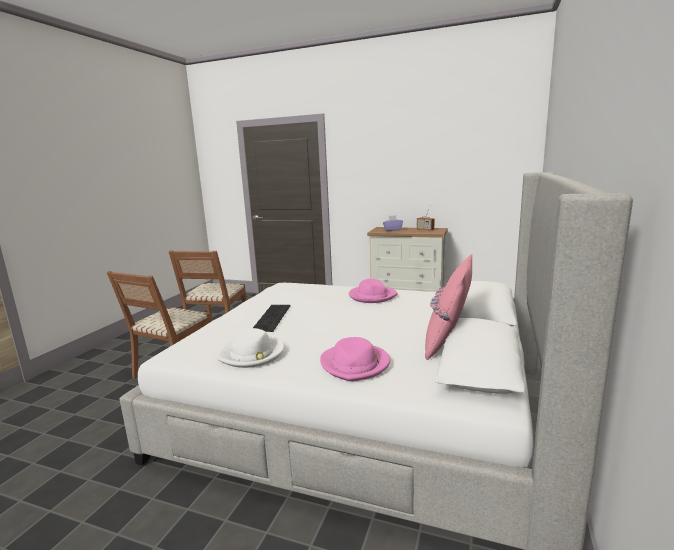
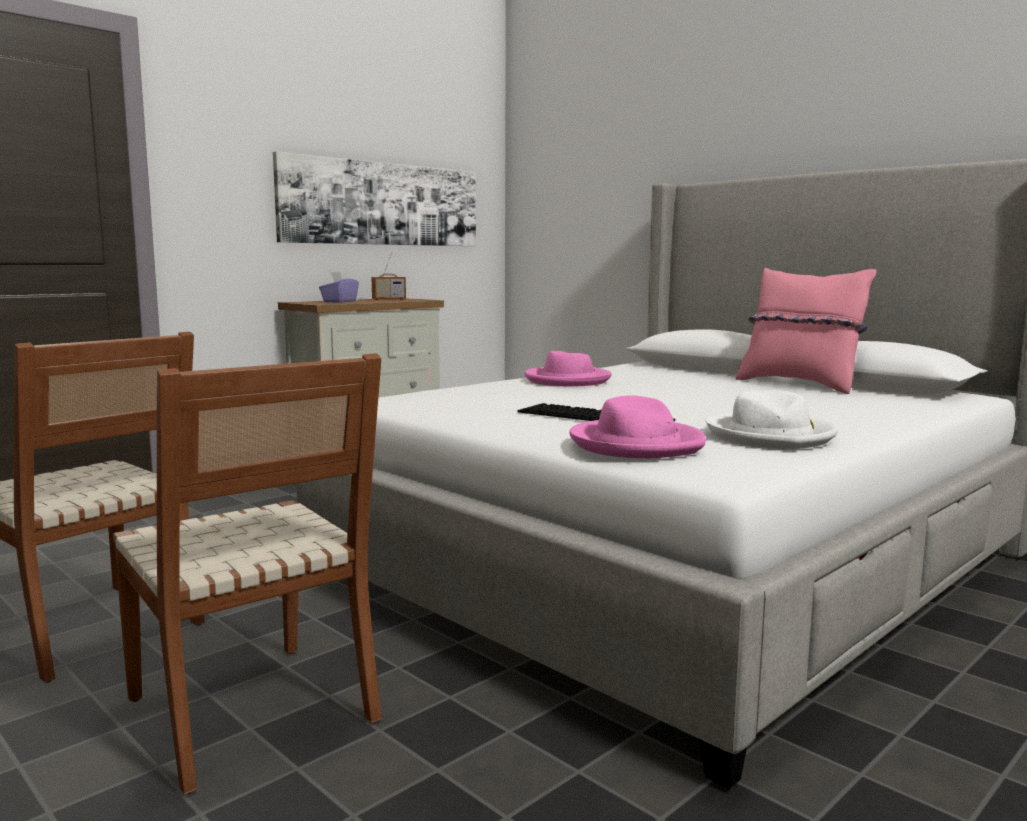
camera: 65 degrees left, 5 degrees down
pink hat [320,337,390,381] -> pink hat moved to [570,395,706,458]
none -> picture [273,152,476,246]

